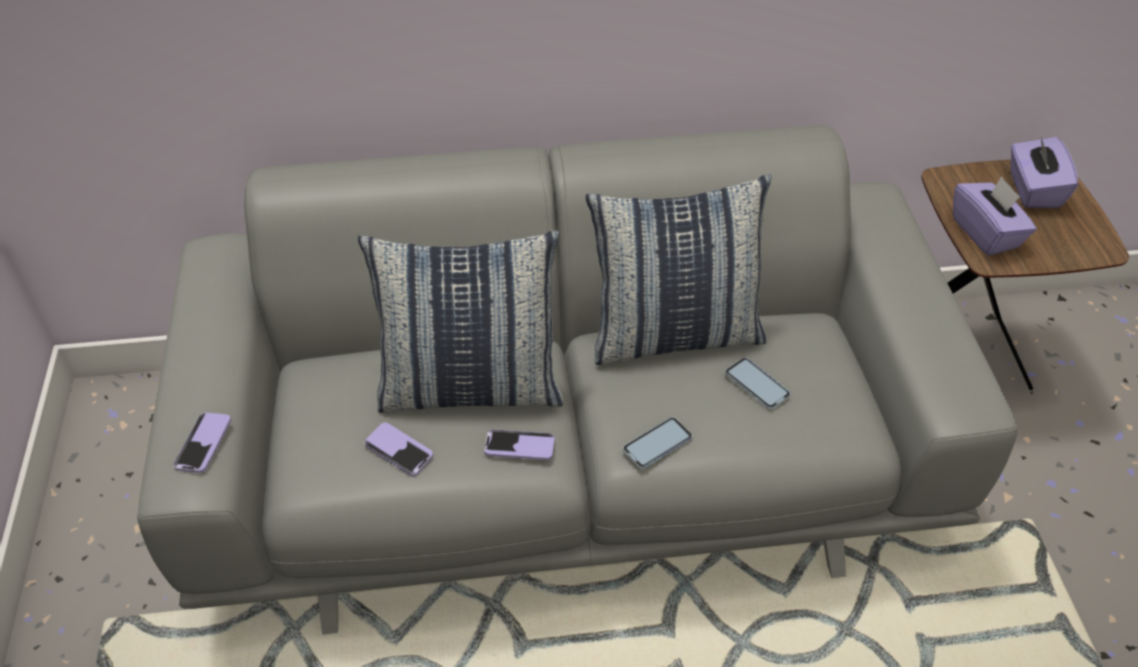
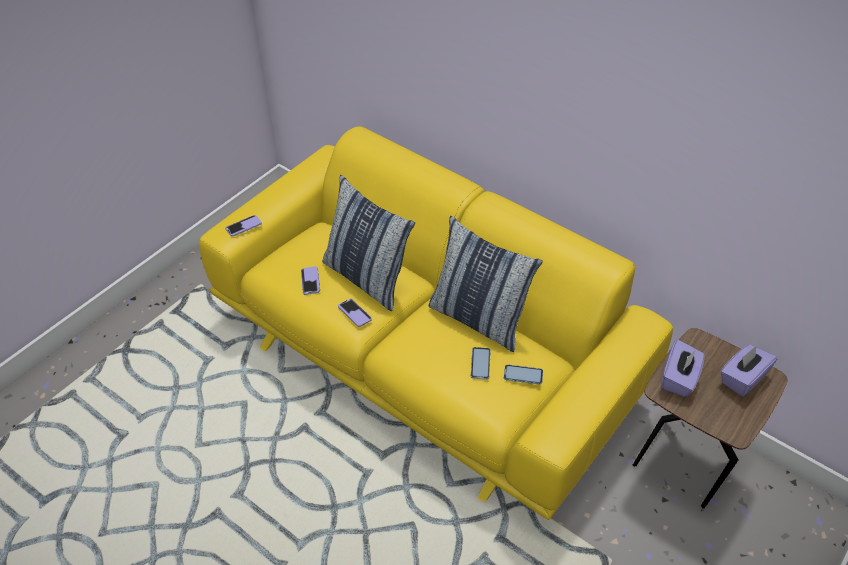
camera: 45 degrees right, 0 degrees up
grey sofa [137,125,1017,635] -> yellow sofa [199,126,673,520]
phone [623,417,692,469] -> phone moved to [504,364,543,385]

